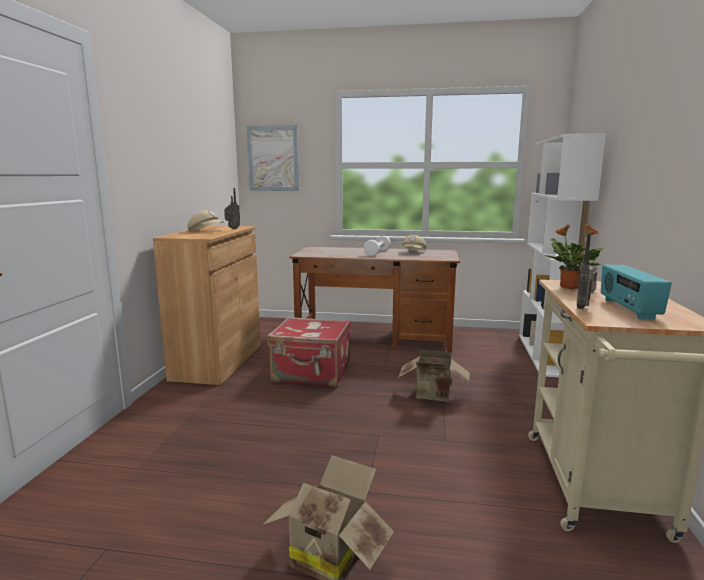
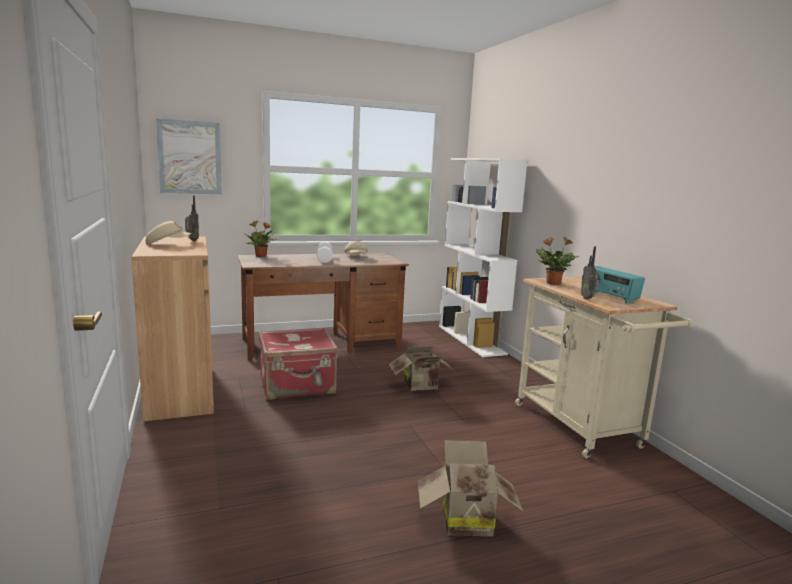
camera: 30 degrees left, 0 degrees up
none -> potted plant [245,221,277,257]

